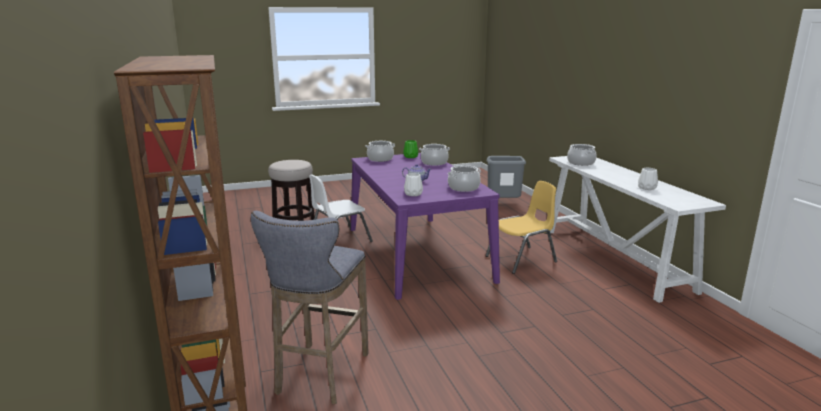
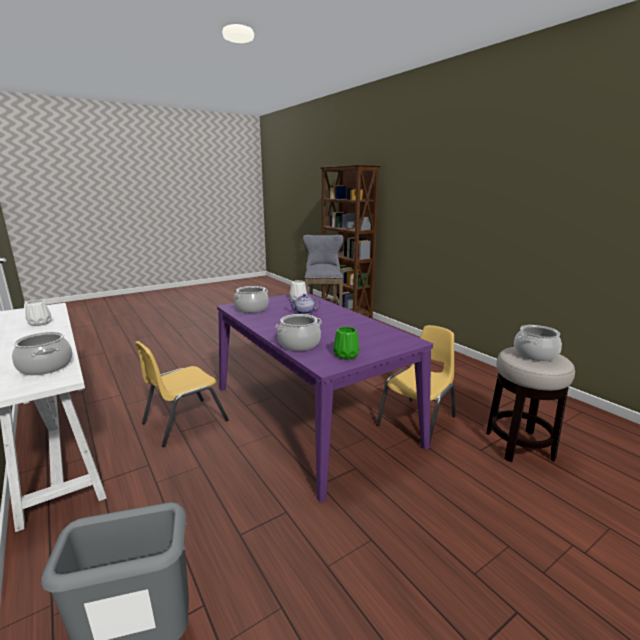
camera: 165 degrees right, 0 degrees up
white chair [309,174,373,242] -> yellow chair [376,325,456,442]
cooking pot [365,141,395,162] -> cooking pot moved to [514,325,562,361]

